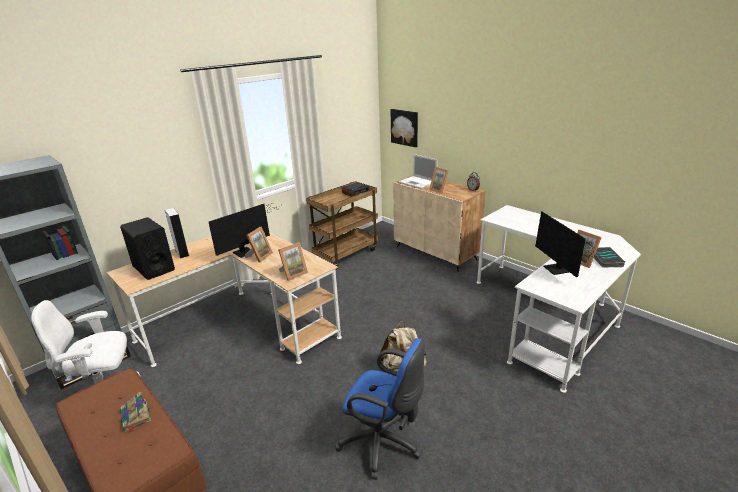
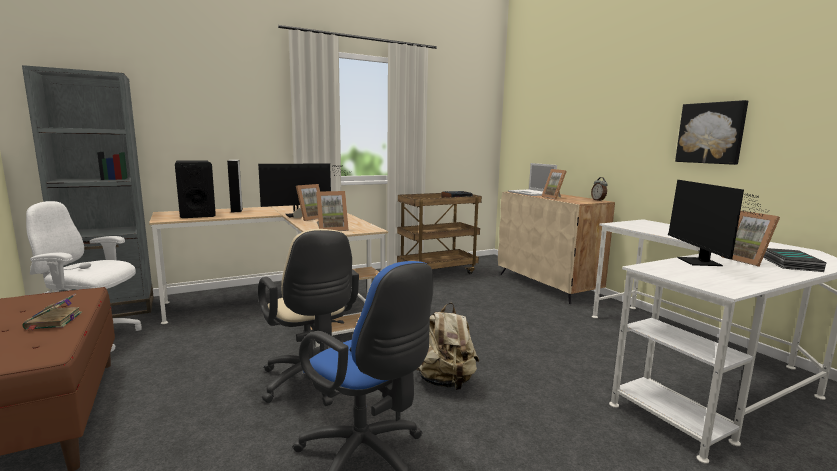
camera: 15 degrees right, 15 degrees down
picture [391,109,418,147] -> picture moved to [675,100,748,165]
none -> beige office chair [258,229,359,406]

